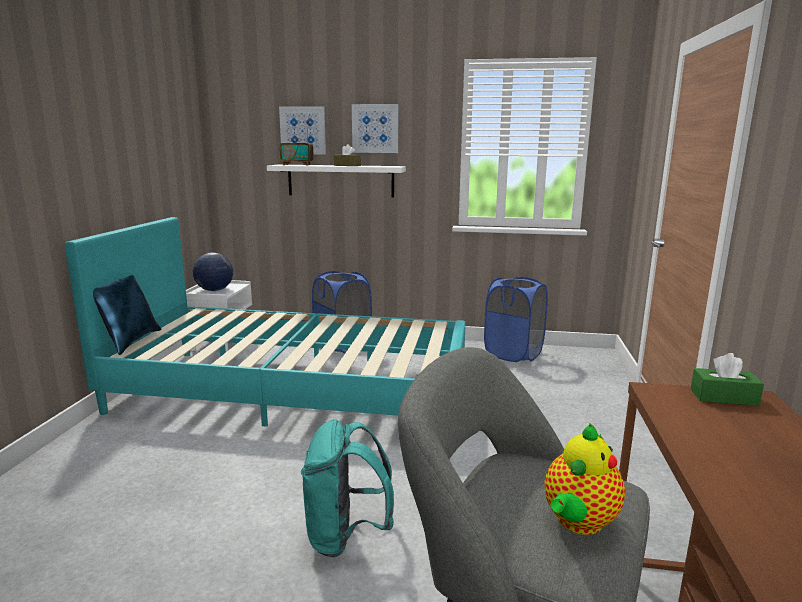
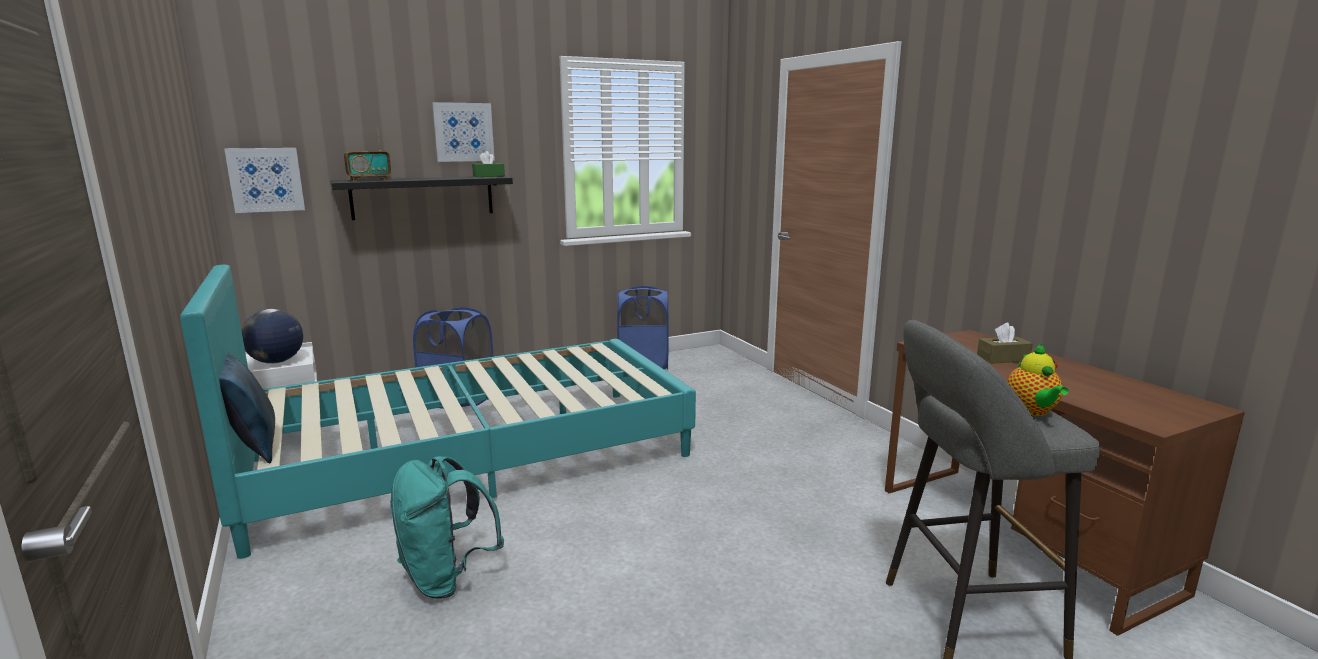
camera: 35 degrees left, 0 degrees up
white shelf [267,165,406,197] -> black shelf [330,176,513,220]
picture [279,106,326,155] -> picture moved to [224,148,305,213]
turquoise backpack [301,419,394,557] -> turquoise backpack moved to [390,456,504,599]
brown tissue box [334,144,361,166] -> brown tissue box moved to [977,323,1033,364]
green tissue box [691,353,764,406] -> green tissue box moved to [472,151,505,177]

